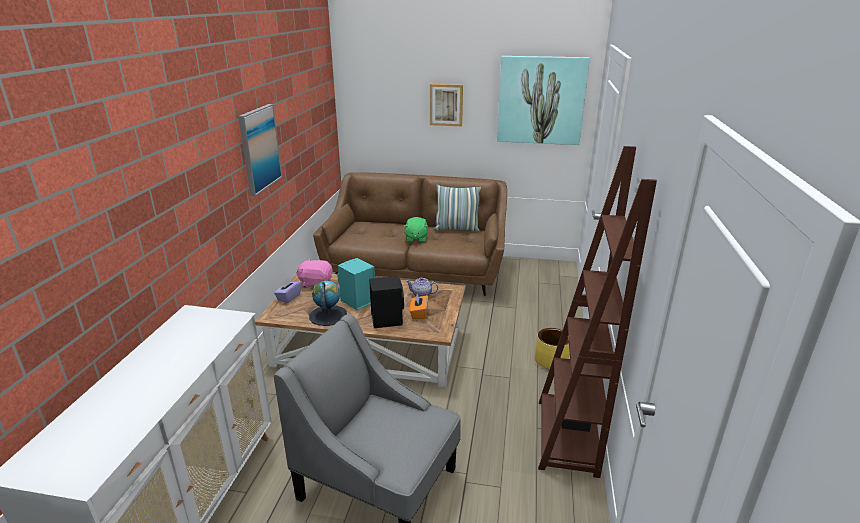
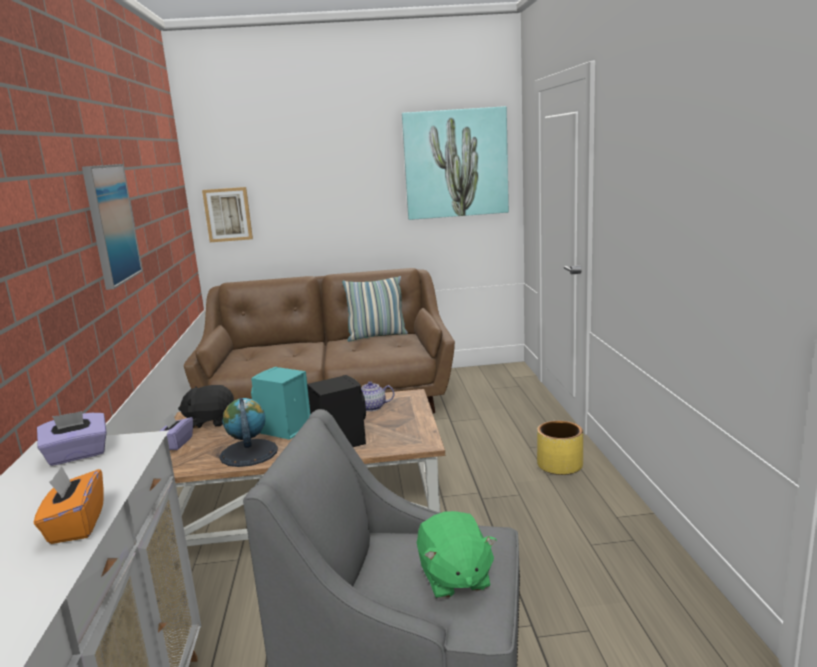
camera: 15 degrees left, 10 degrees down
pink plush toy [296,259,333,288] -> black plush toy [178,385,234,428]
green plush toy [404,217,428,243] -> green plush toy moved to [417,511,497,599]
orange tissue box [410,294,428,319] -> orange tissue box moved to [34,466,104,544]
picture [430,84,463,126] -> picture moved to [202,187,253,242]
brown bookcase [538,146,657,478] -> none
none -> purple tissue box [37,411,107,466]

